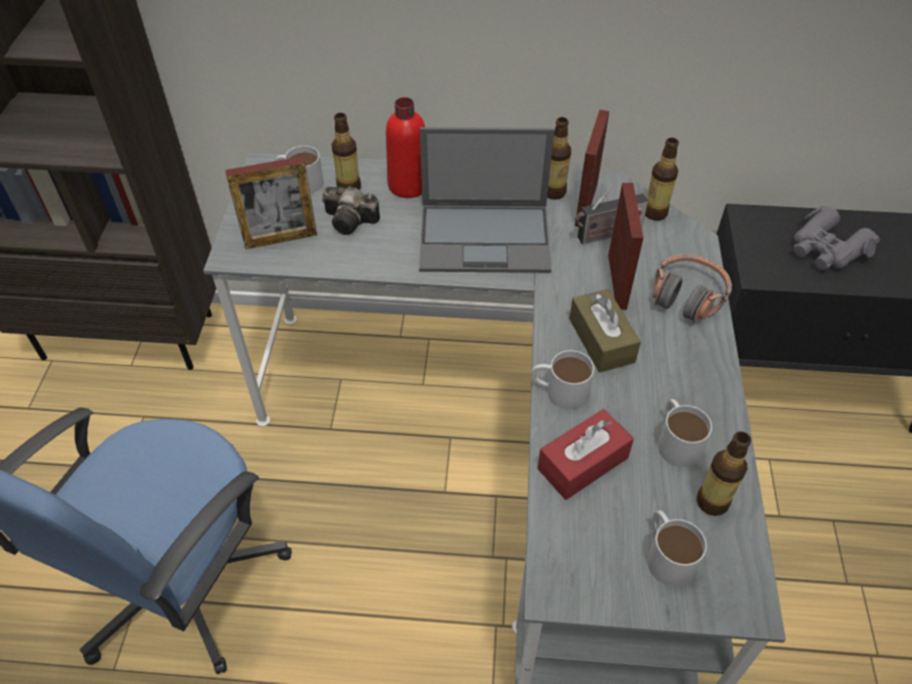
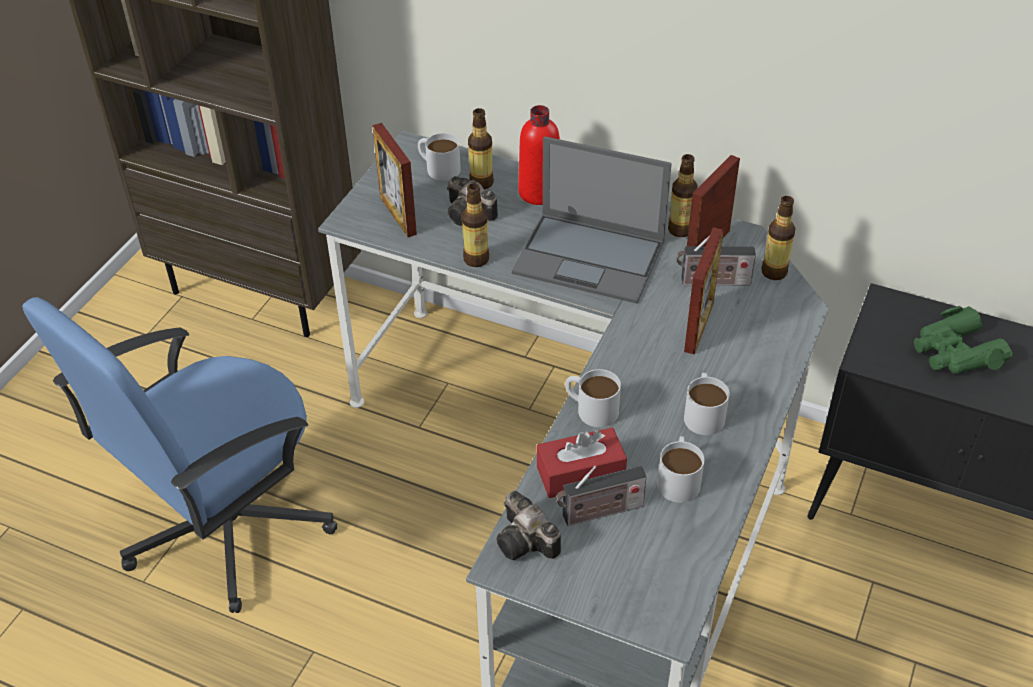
camera: 20 degrees right, 5 degrees down
picture frame [225,156,317,249] -> picture frame turned 60 degrees clockwise [372,123,417,237]
brown tissue box [569,289,641,372] -> none
white mug [647,510,707,587] -> white mug moved to [684,373,730,435]
headphones [653,254,732,323] -> none
bottle [696,431,751,516] -> bottle moved to [462,183,489,267]
grey binoculars [793,205,880,270] -> green binoculars [913,306,1013,374]
none -> camera [496,490,561,560]
none -> radio [556,466,646,526]

